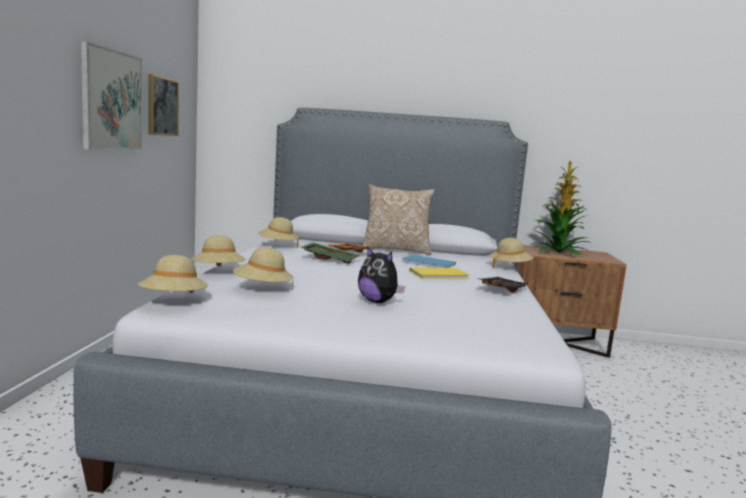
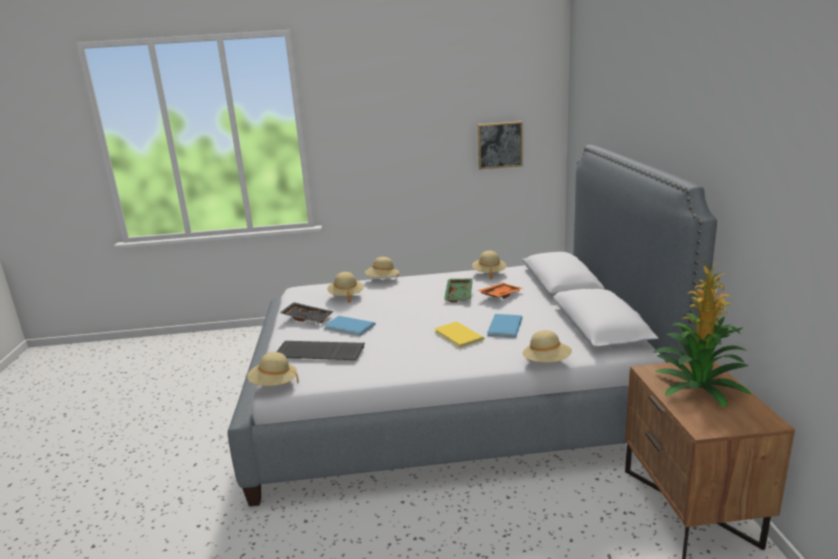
camera: 80 degrees right, 10 degrees up
picture [81,41,142,150] -> none
beige hat [137,255,208,293] -> beige hat moved to [247,352,299,386]
plush toy [358,246,405,303] -> blue book [324,316,376,336]
pillow [362,184,435,255] -> none
black tray [480,277,528,293] -> black tray moved to [280,302,333,323]
none -> keyboard [277,341,365,360]

